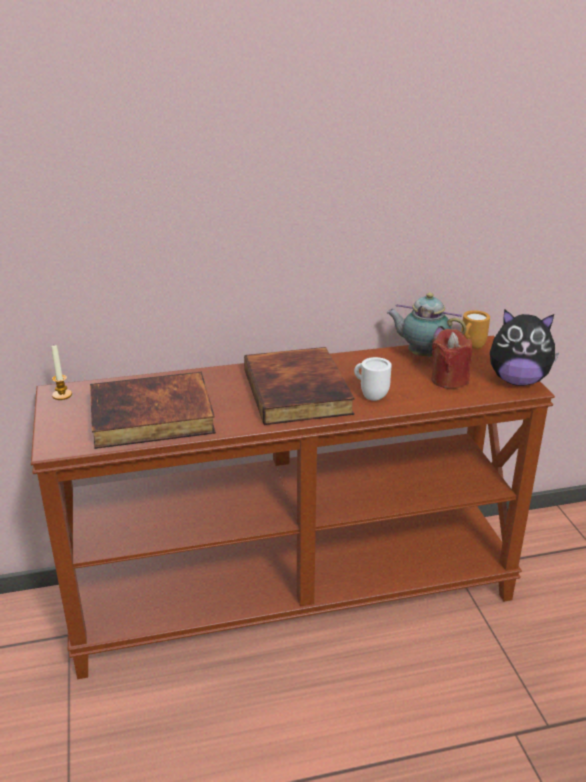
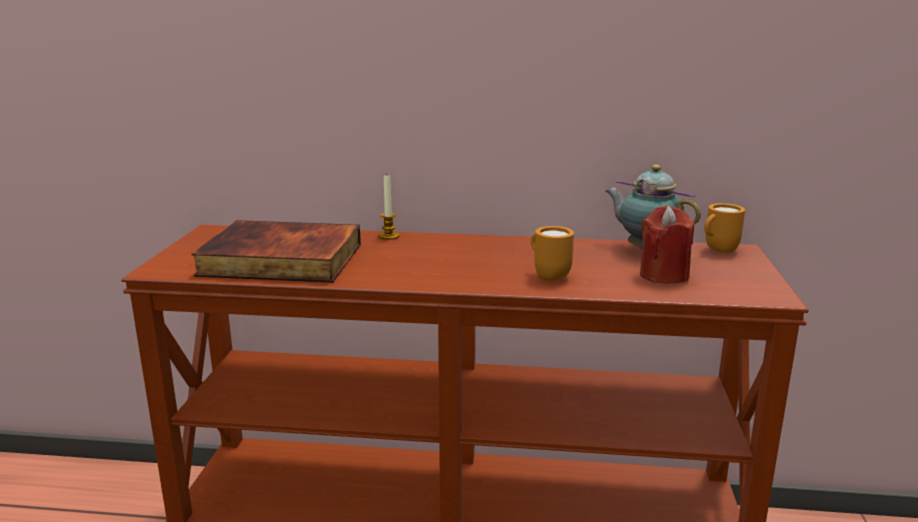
camera: 20 degrees right, 10 degrees down
candle [51,345,72,400] -> candle moved to [378,176,400,240]
book [244,347,354,425] -> none
white mug [354,357,392,401] -> orange mug [531,226,574,281]
plush toy [490,309,559,386] -> none

